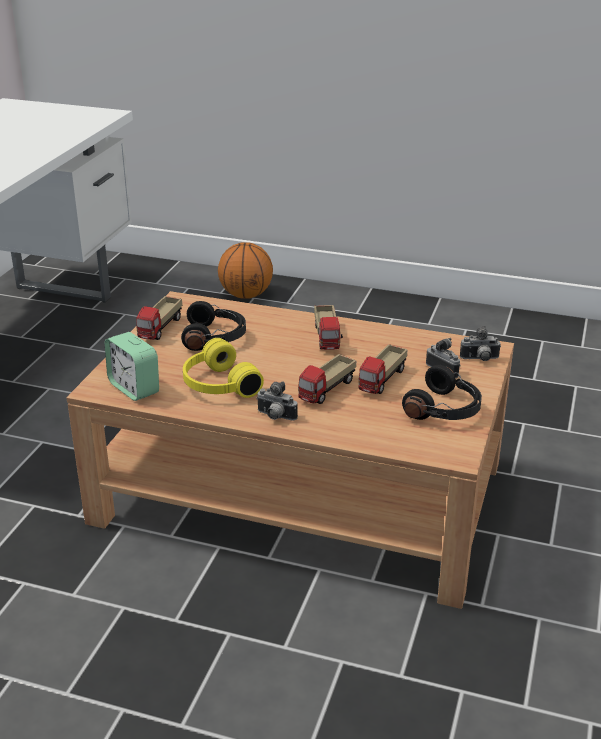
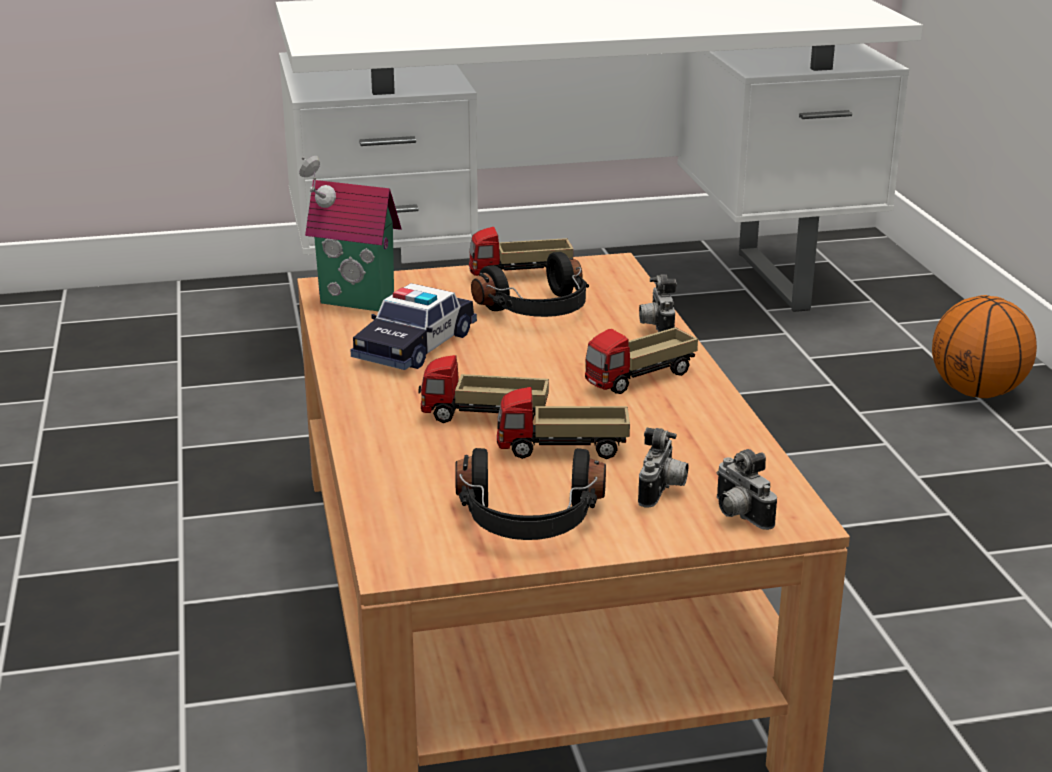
camera: 60 degrees right, 5 degrees down
alarm clock [105,332,159,401] -> toy house [299,156,402,312]
yellow headphones [183,338,264,398] -> toy car [350,283,477,370]
camera [256,381,298,420] -> camera moved to [639,274,677,332]

